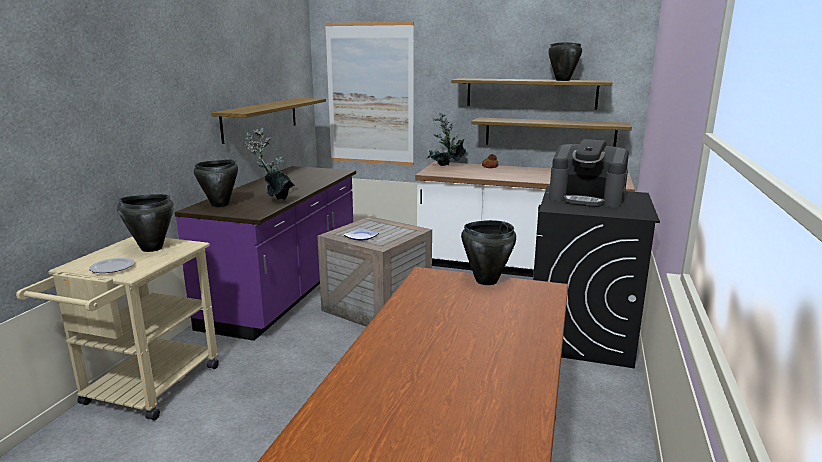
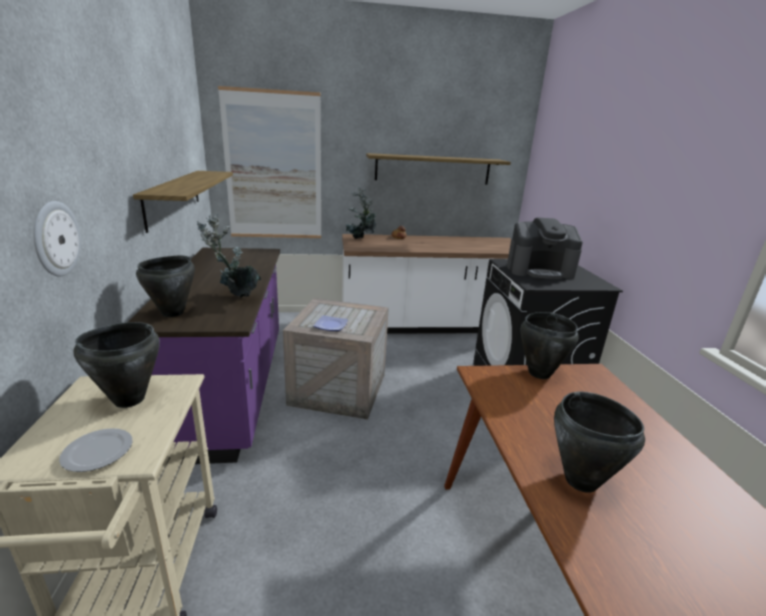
camera: 25 degrees left, 5 degrees up
shelf [471,117,632,147] -> none
black cooking pot [548,42,582,81] -> black cooking pot moved to [554,391,645,493]
none -> wall clock [33,201,81,277]

